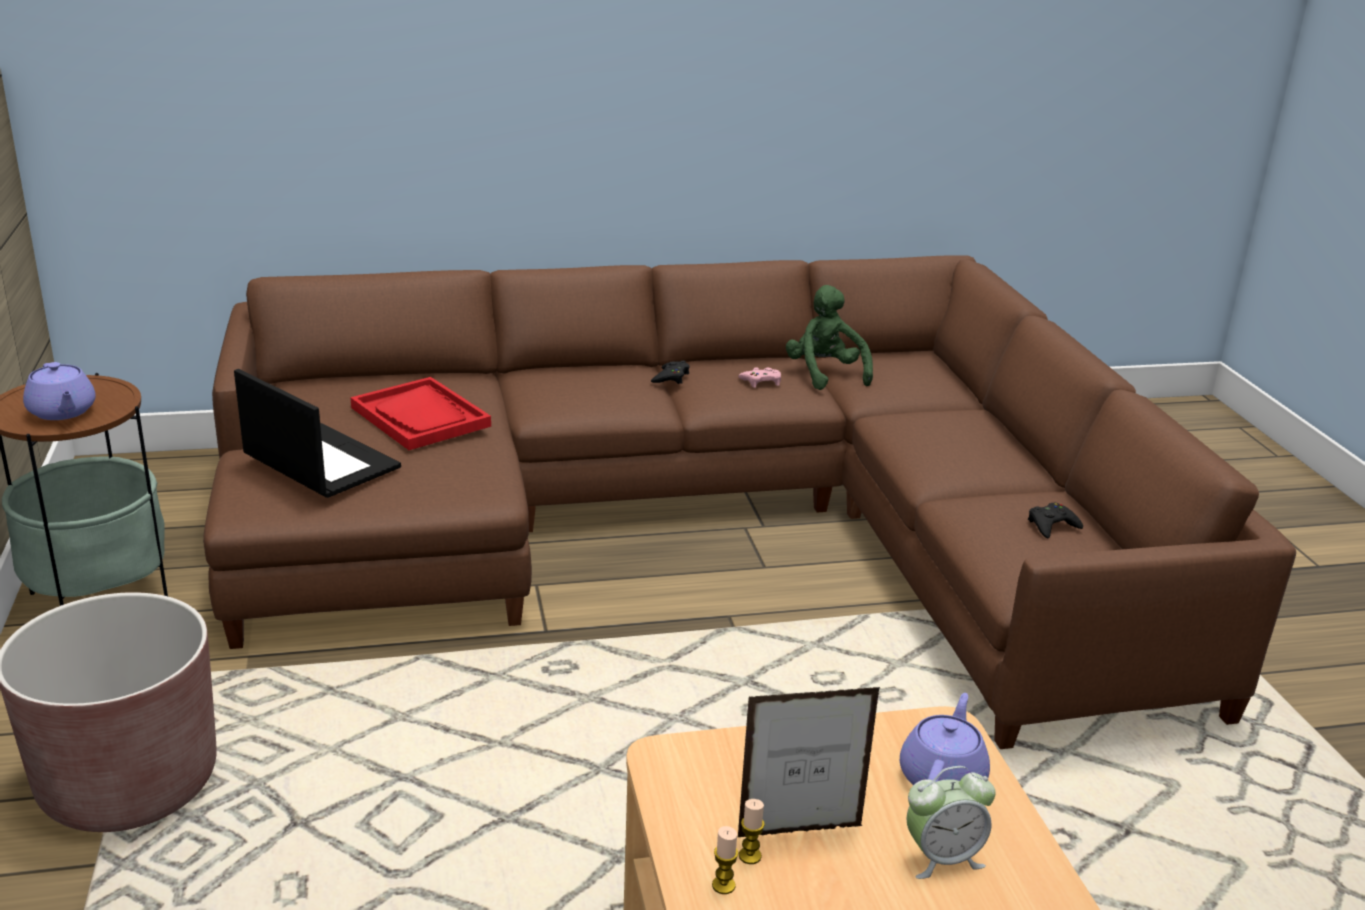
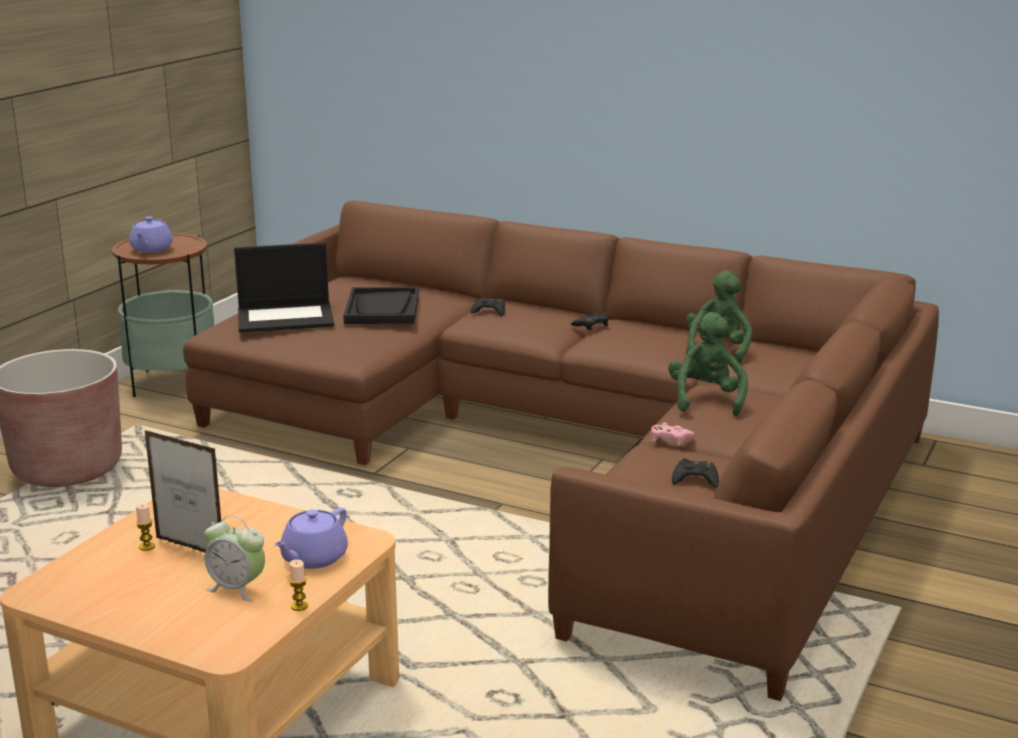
camera: 40 degrees right, 5 degrees down
laptop [234,369,401,498] -> laptop turned 90 degrees clockwise [234,242,334,333]
red tray [350,377,491,450] -> black tray [343,287,419,324]
candle [712,826,738,894] -> candle moved to [289,559,308,611]
pink game controller [738,367,781,388] -> pink game controller moved to [651,423,695,446]
purple teapot [900,693,990,785] -> purple teapot turned 150 degrees clockwise [274,508,348,569]
none -> black game controller [471,296,505,316]
none -> green plush toy [668,312,748,416]

